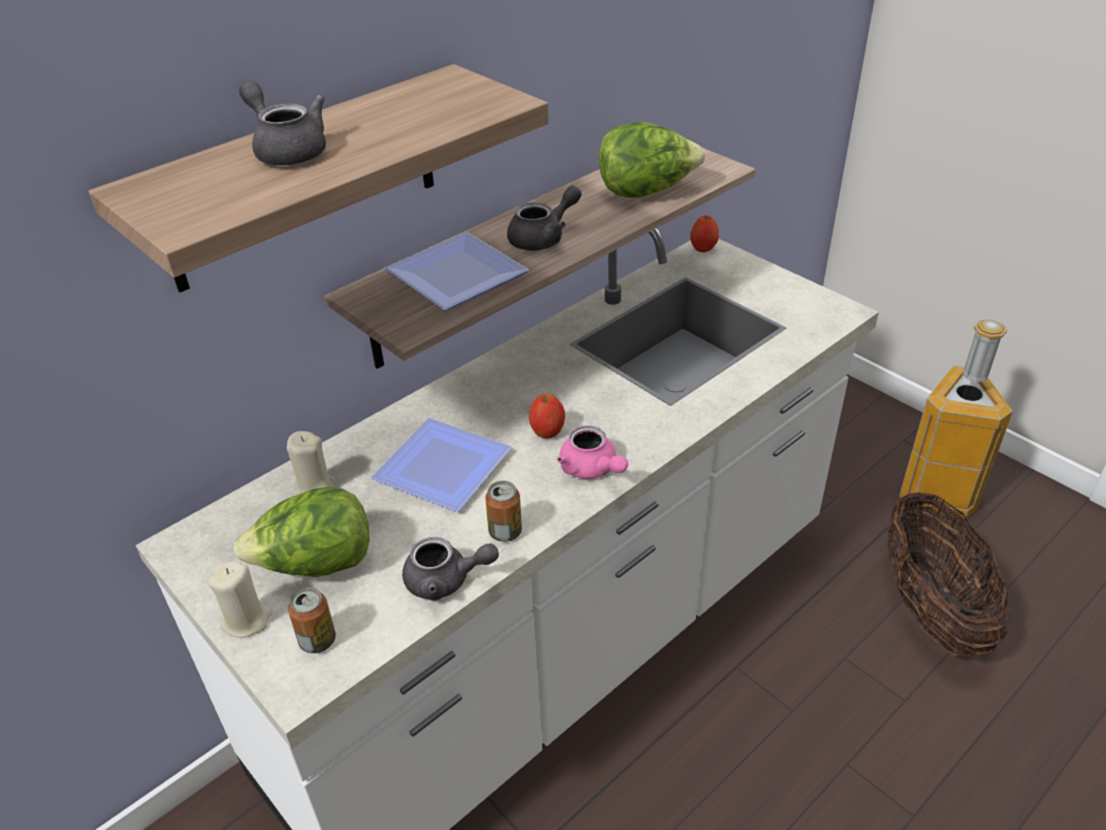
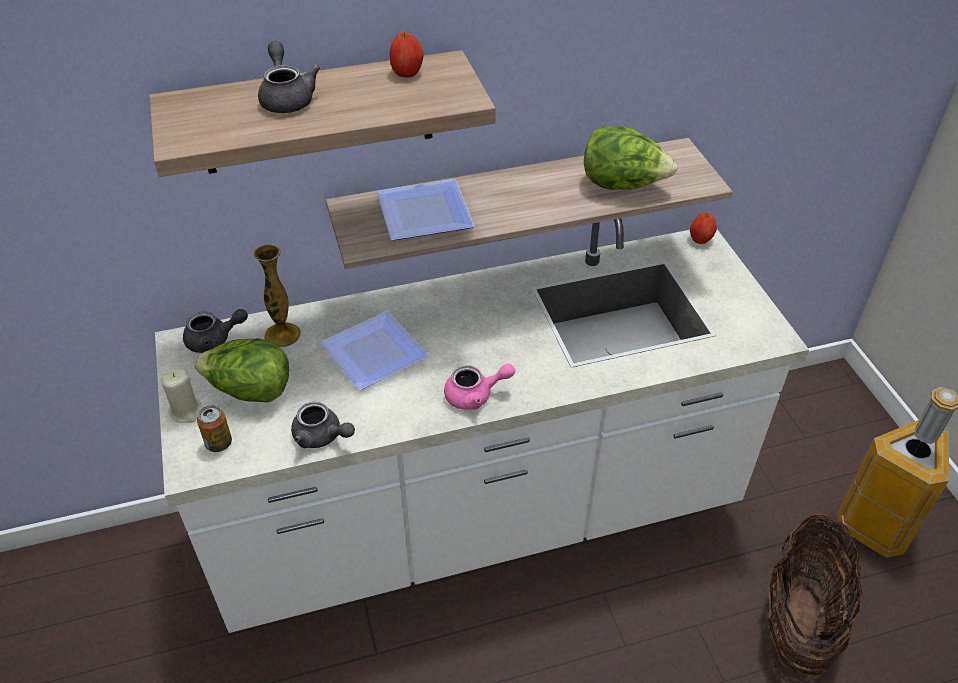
camera: 25 degrees right, 5 degrees up
beige candle [287,431,336,496] -> vase [254,244,301,347]
can [485,481,522,542] -> none
grey teapot [507,185,582,251] -> grey teapot moved to [183,309,248,353]
apple [529,394,565,439] -> apple moved to [389,32,424,78]
pink teapot [557,425,628,479] -> pink teapot turned 90 degrees counterclockwise [444,364,515,410]

